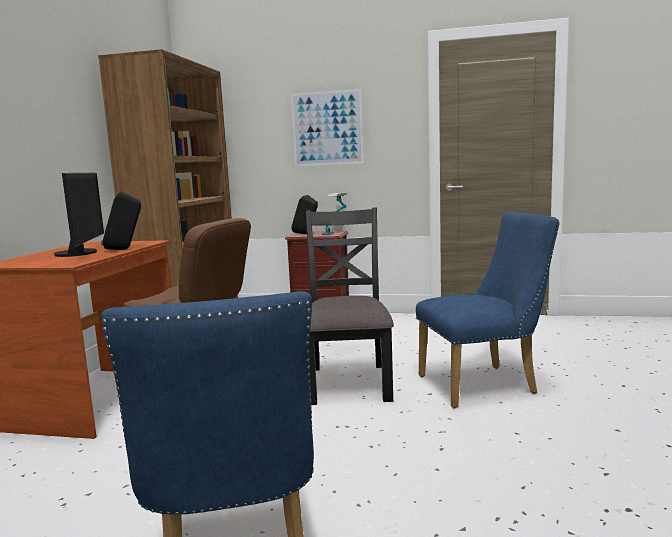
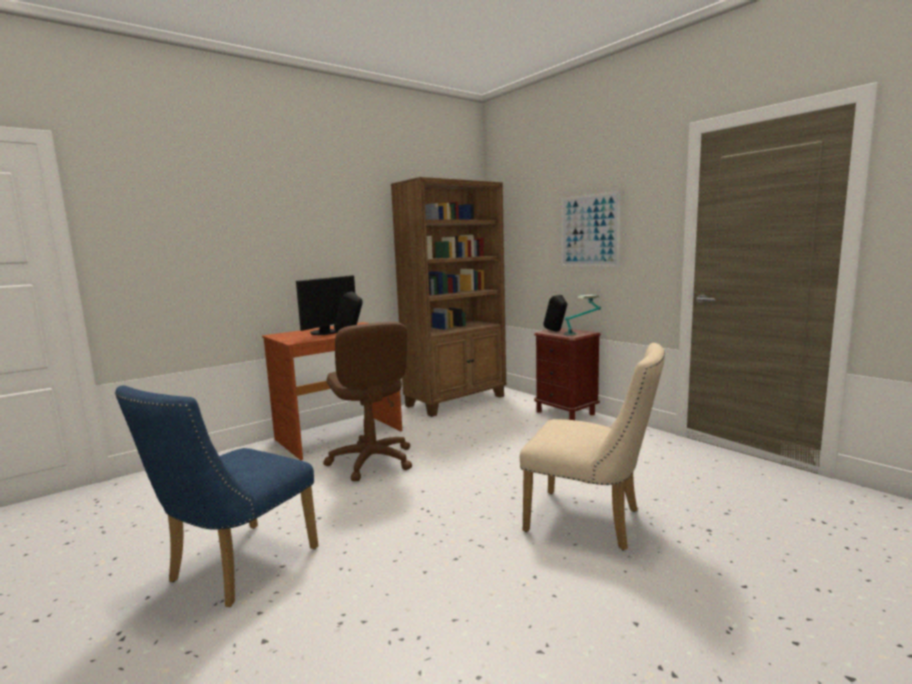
camera: 40 degrees right, 0 degrees up
black chair [306,207,394,405] -> none
blue chair [416,212,560,409] -> beige chair [520,343,665,551]

